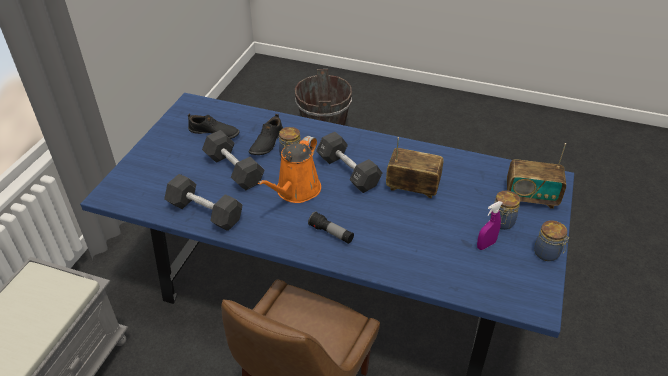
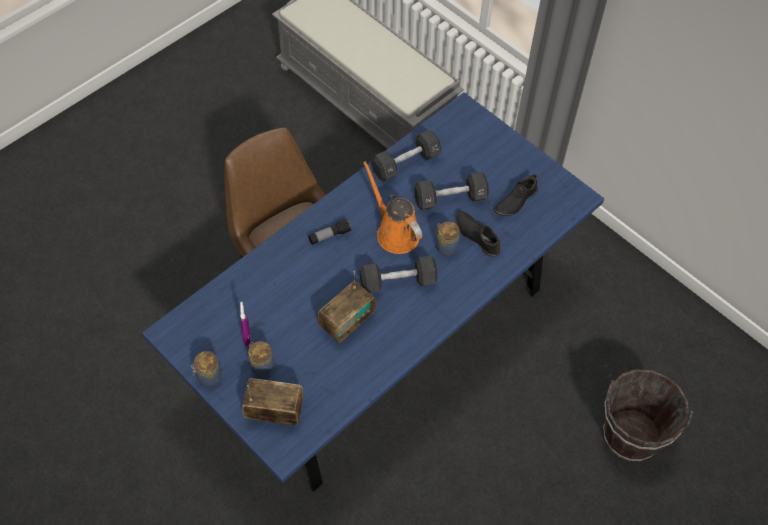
camera: 115 degrees right, 15 degrees up
radio [507,143,566,209] -> radio turned 60 degrees clockwise [242,378,304,425]

